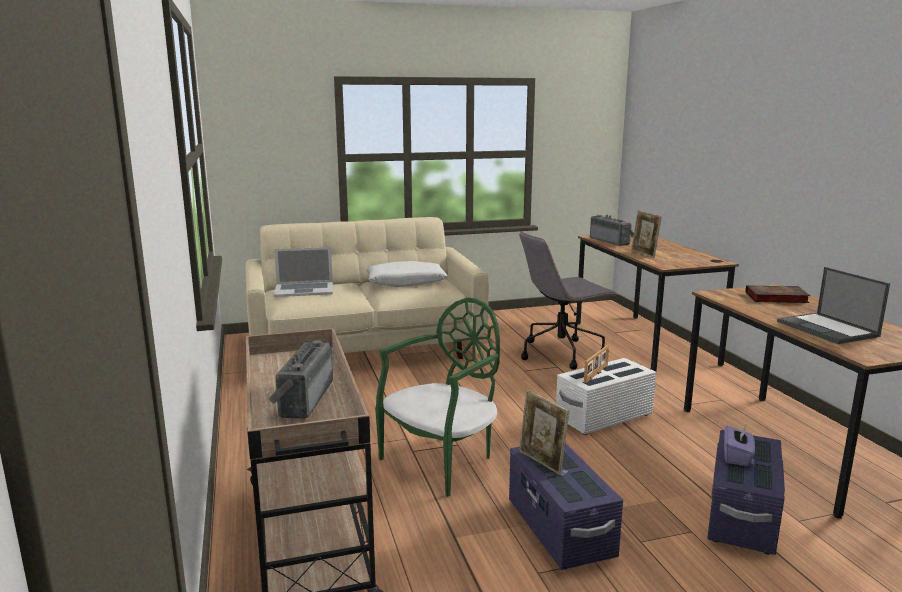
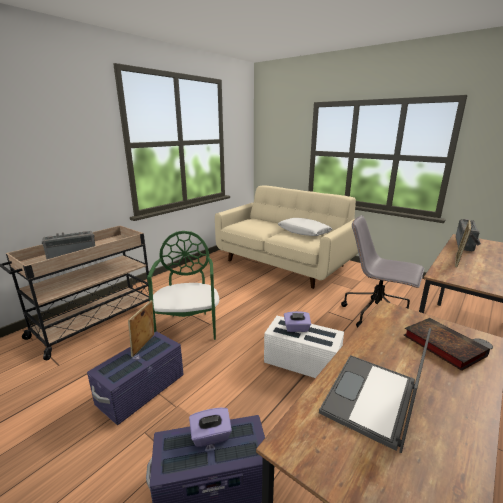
camera: 55 degrees right, 5 degrees up
laptop [274,247,333,297] -> none
green chair [375,298,500,497] -> green chair turned 105 degrees counterclockwise [147,231,219,340]
picture frame [584,345,609,383] -> purple tissue box [284,311,311,332]

